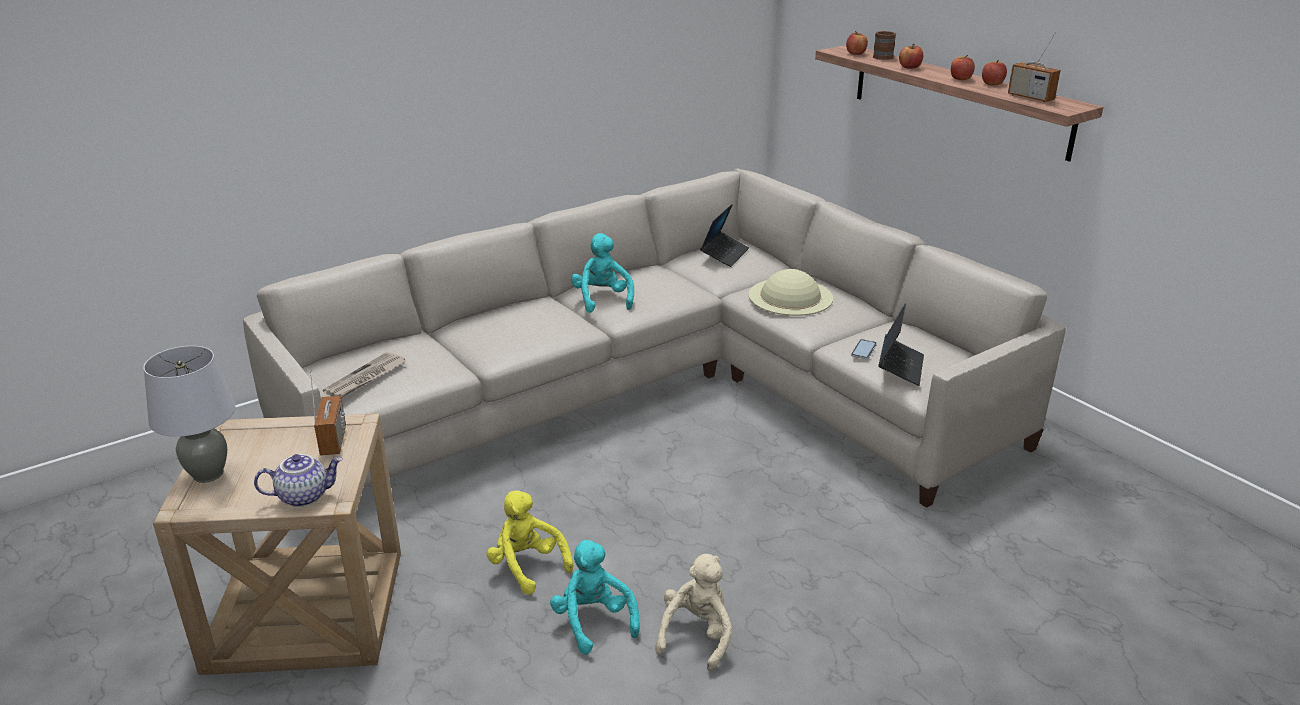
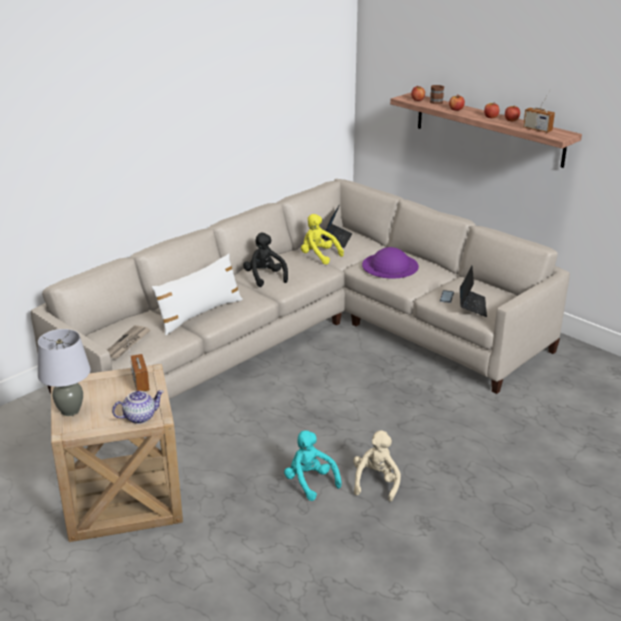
camera: 10 degrees left, 0 degrees up
yellow plush toy [487,490,573,595] -> yellow plush toy moved to [301,214,344,265]
turquoise plush toy [571,233,634,313] -> black plush toy [243,232,288,287]
beige hat [748,269,833,316] -> purple hat [362,247,419,278]
none -> white pillow [152,253,243,335]

